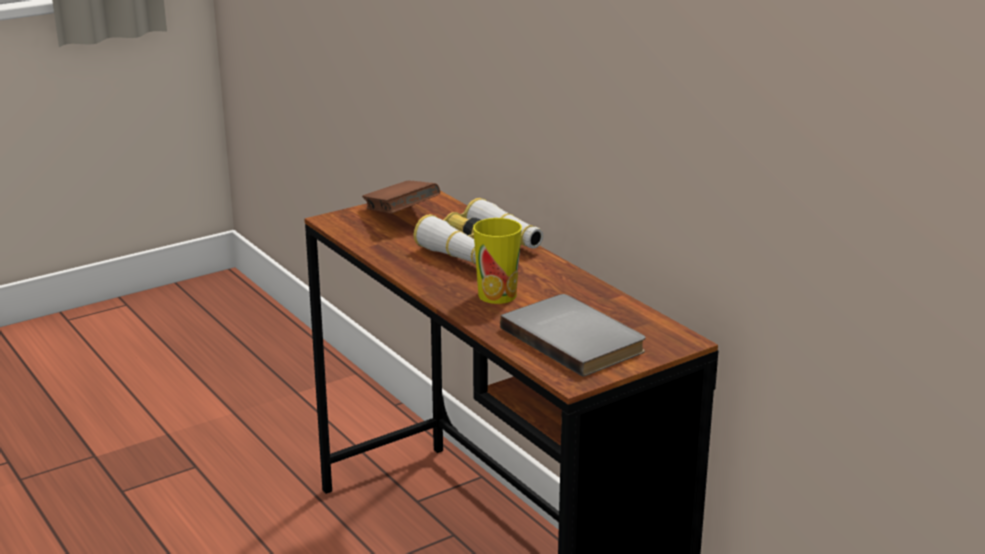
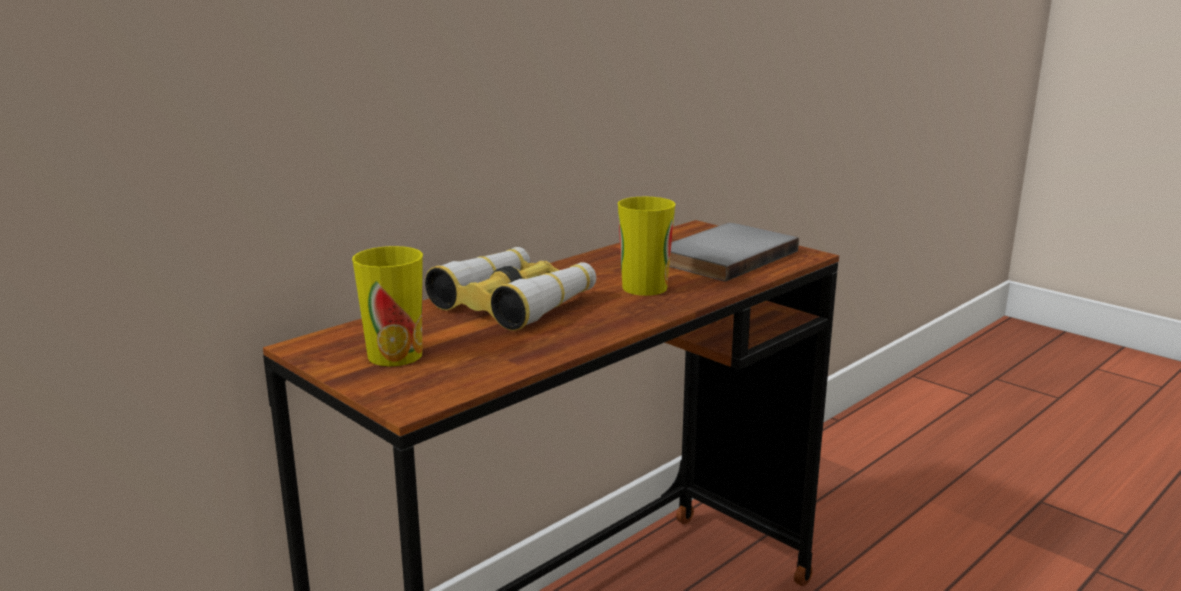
camera: 100 degrees left, 5 degrees down
brown book [362,180,440,214] -> cup [352,246,423,366]

